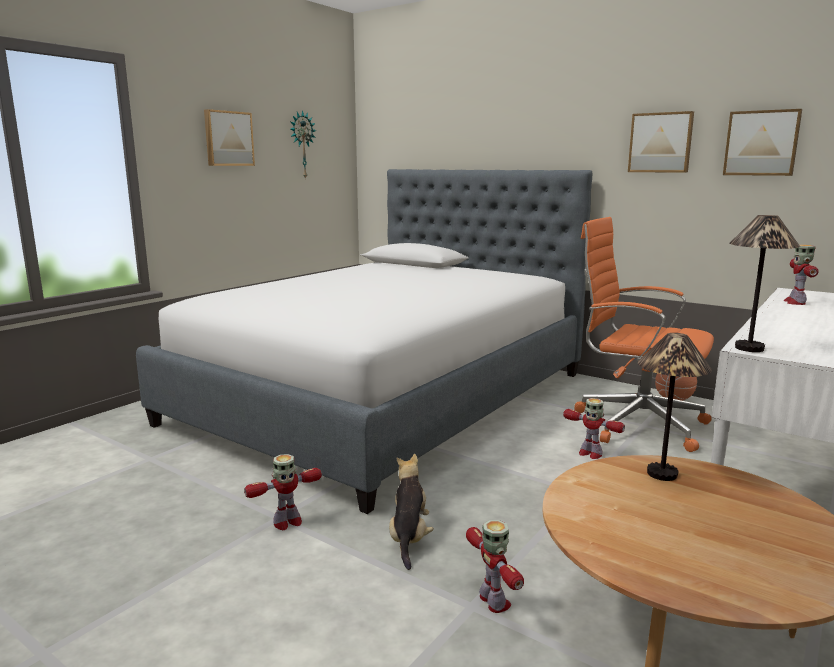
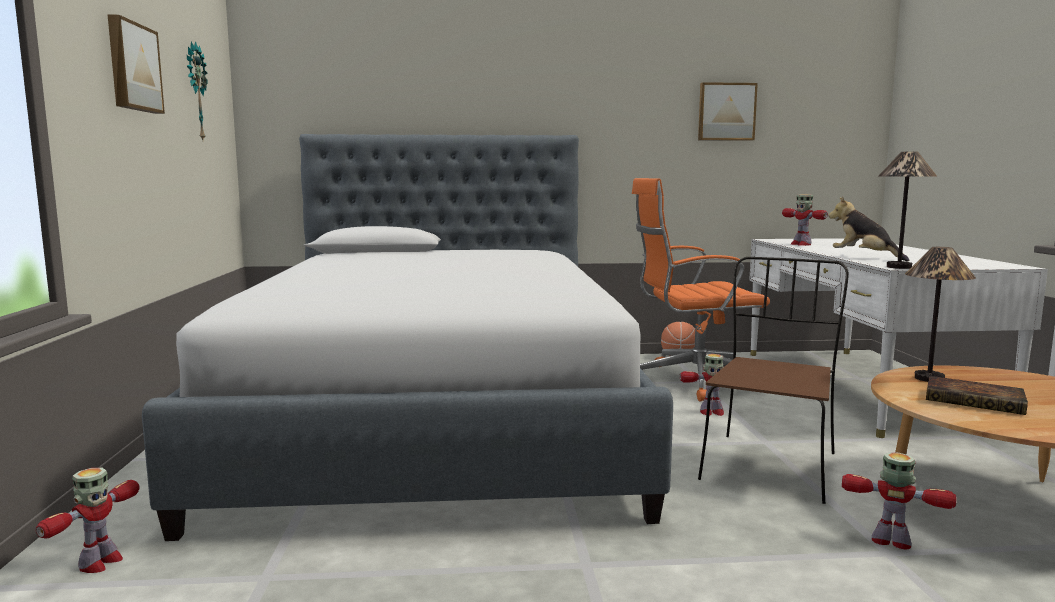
camera: 40 degrees left, 5 degrees down
toy robot [244,454,322,530] -> toy robot moved to [36,468,140,573]
plush toy [389,454,434,570] -> plush toy moved to [829,196,909,261]
picture [628,111,694,173] -> none
none -> brown chair [698,257,849,504]
none -> book [926,376,1028,415]

